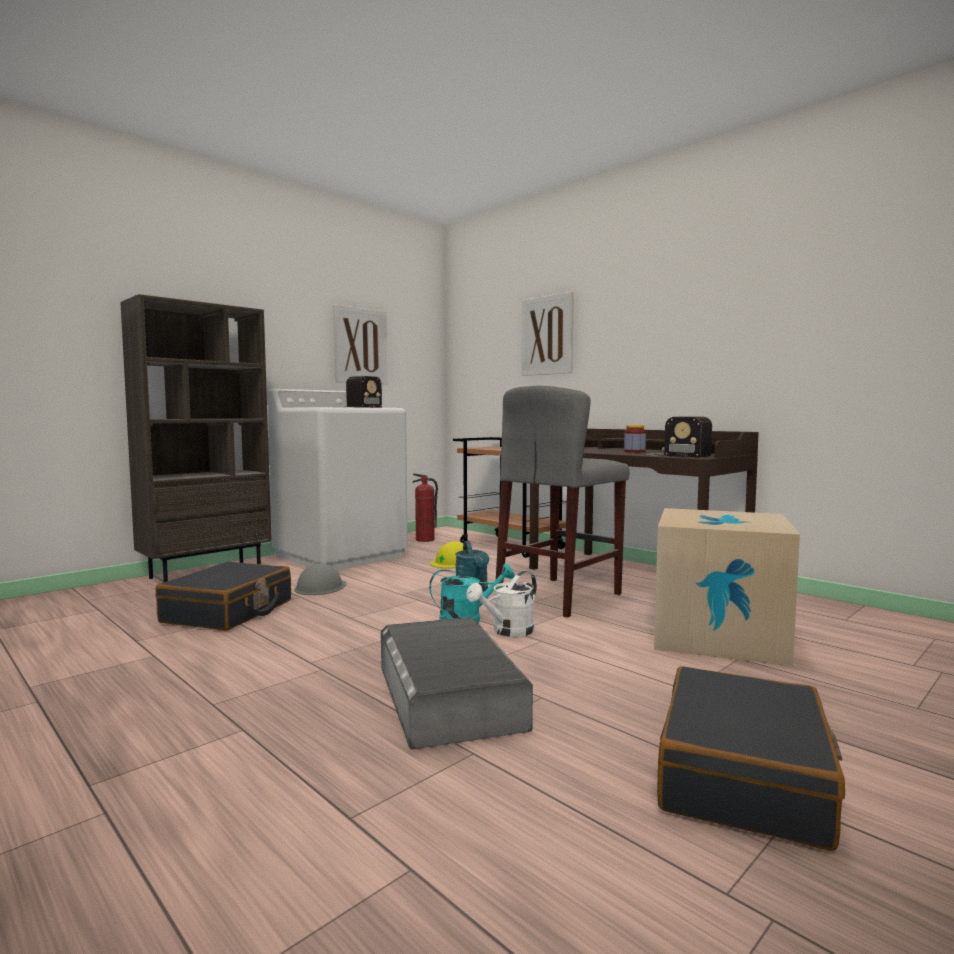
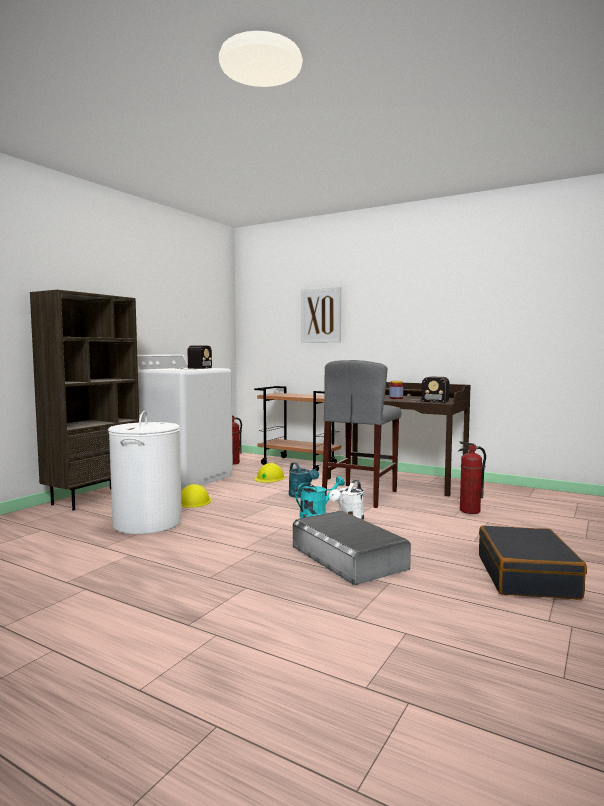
camera: 15 degrees left, 0 degrees up
black suitcase [155,561,291,631] -> white laundry basket [108,411,182,534]
grey hard hat [294,563,347,595] -> yellow hard hat [181,484,211,508]
picture [333,304,388,384] -> none
cardboard box [654,508,800,666] -> fire extinguisher [458,441,486,514]

